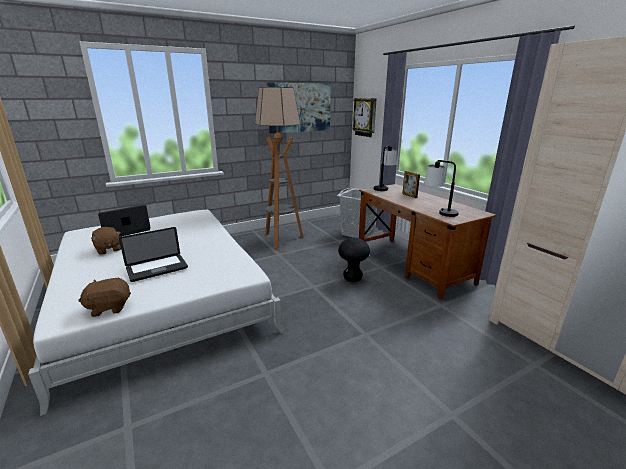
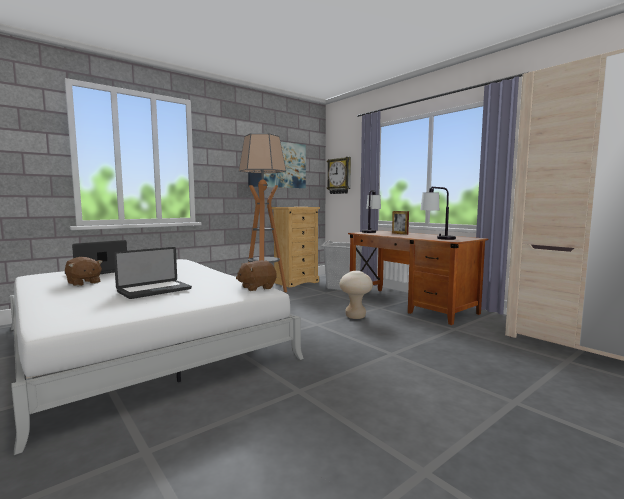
camera: 10 degrees left, 15 degrees down
brown plush toy [78,278,131,317] -> brown plush toy moved to [236,260,277,291]
black stool [338,237,370,282] -> beige stool [339,271,373,319]
none -> beige dresser [272,207,320,287]

